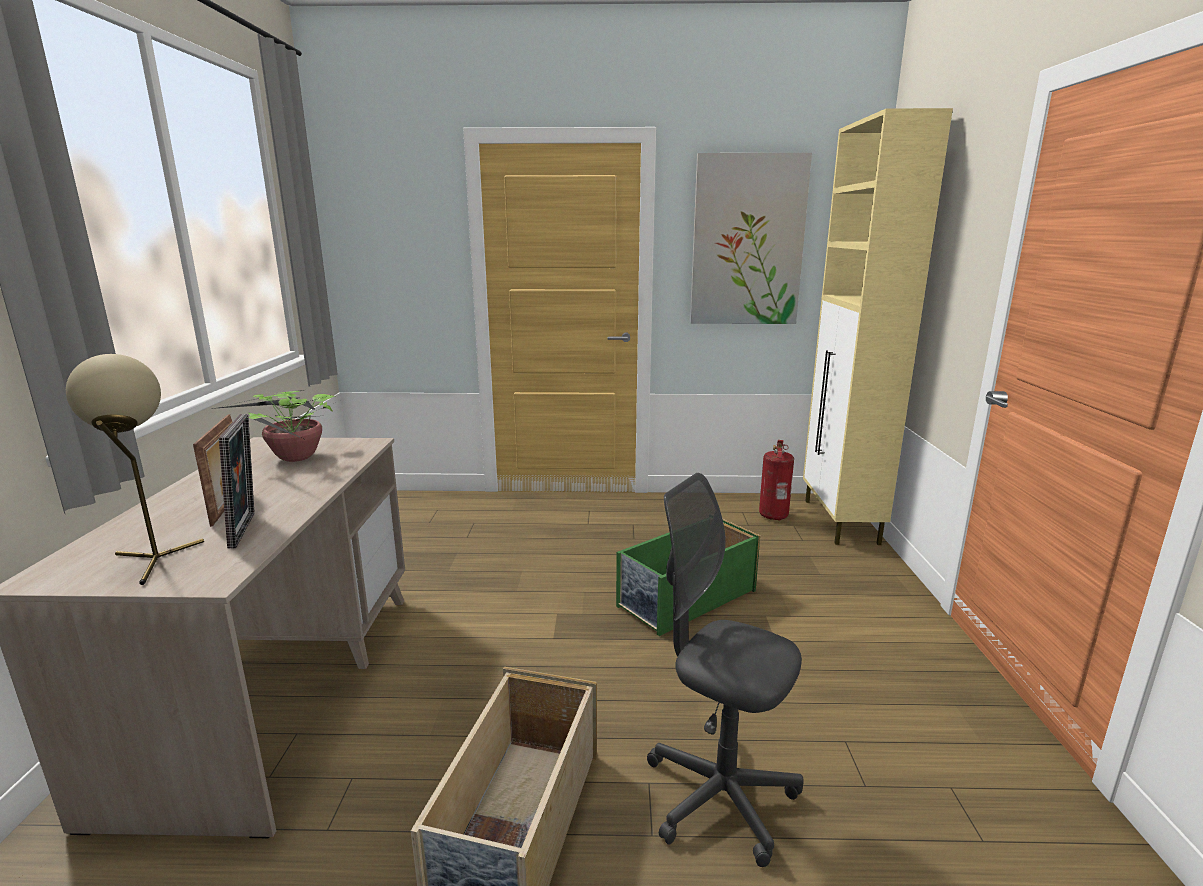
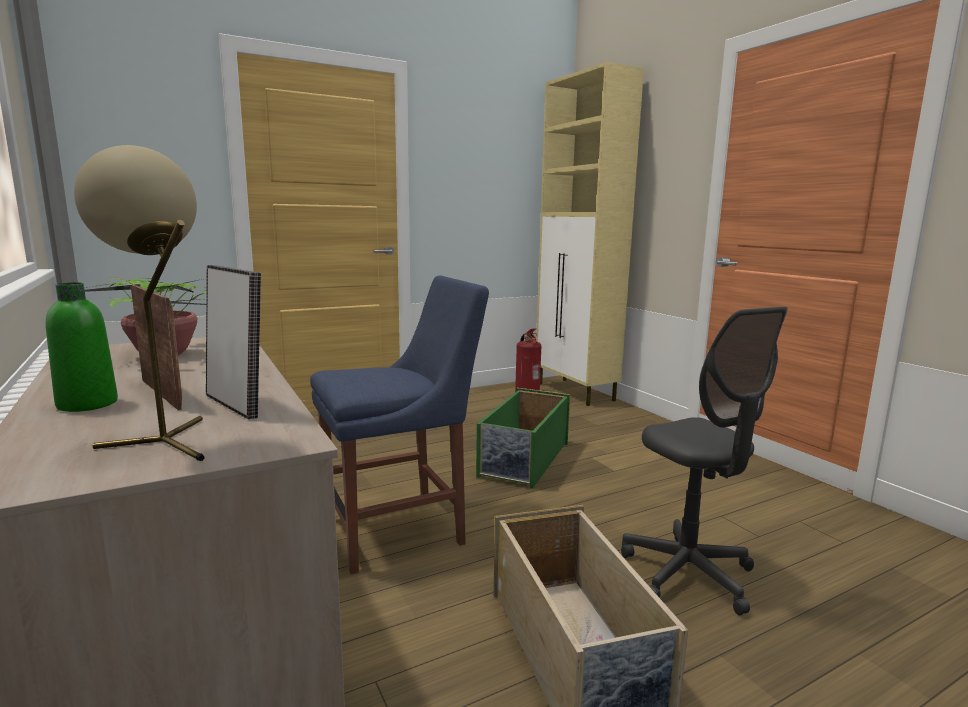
camera: 30 degrees left, 5 degrees down
grey office chair [647,473,804,867] -> grey office chair turned 120 degrees counterclockwise [621,307,788,616]
picture [690,153,812,324] -> none
none -> green bottle [46,282,118,412]
none -> blue chair [310,276,489,574]

